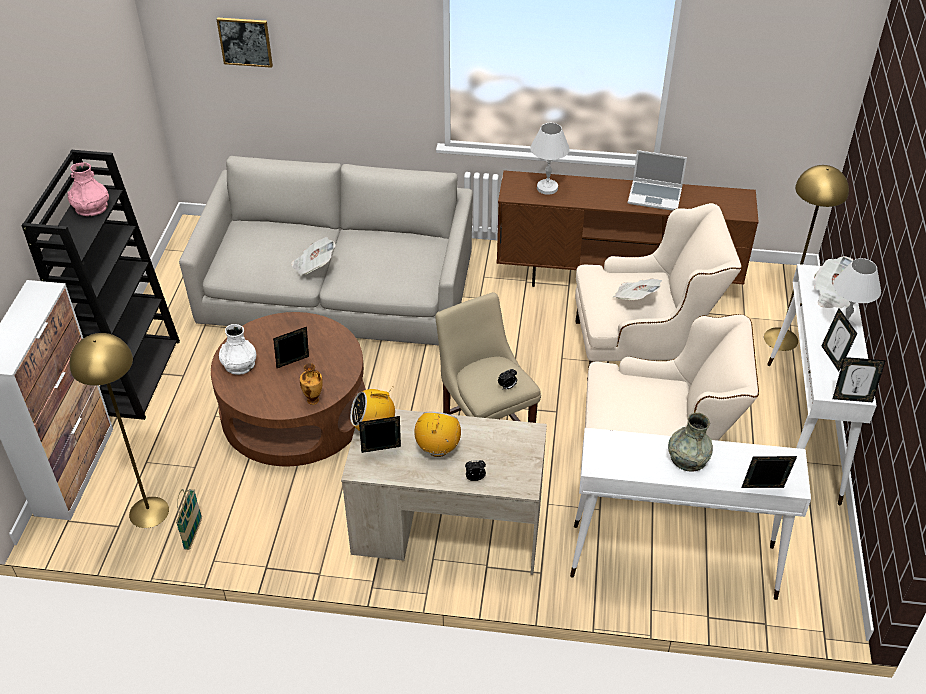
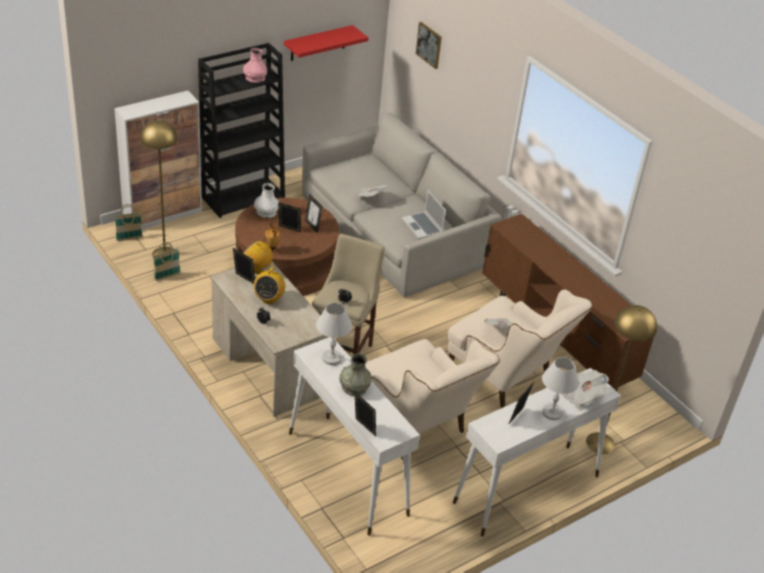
camera: 45 degrees right, 5 degrees down
radio [414,412,461,457] -> radio turned 135 degrees clockwise [254,266,285,304]
white table lamp [530,123,570,195] -> white table lamp moved to [316,303,352,365]
laptop [628,150,687,211] -> laptop moved to [402,190,446,239]
picture frame [833,357,886,402] -> picture frame moved to [305,194,322,233]
none -> basket [114,204,143,241]
none -> red shelf [284,25,368,61]

